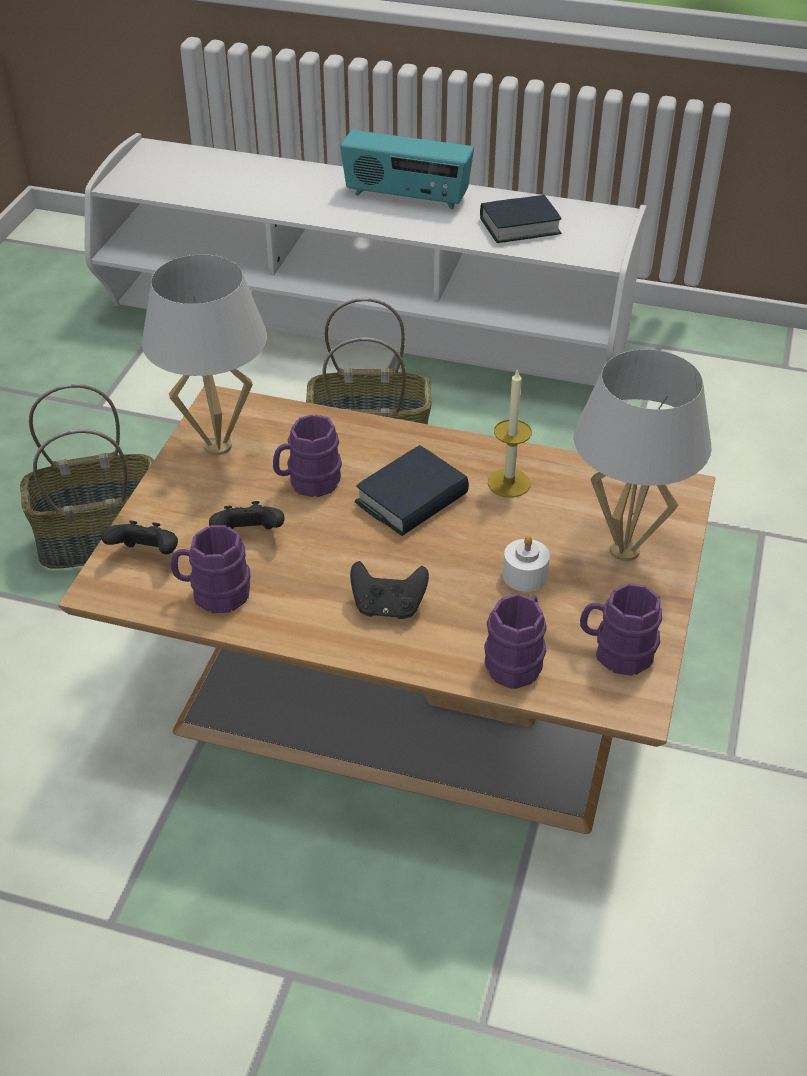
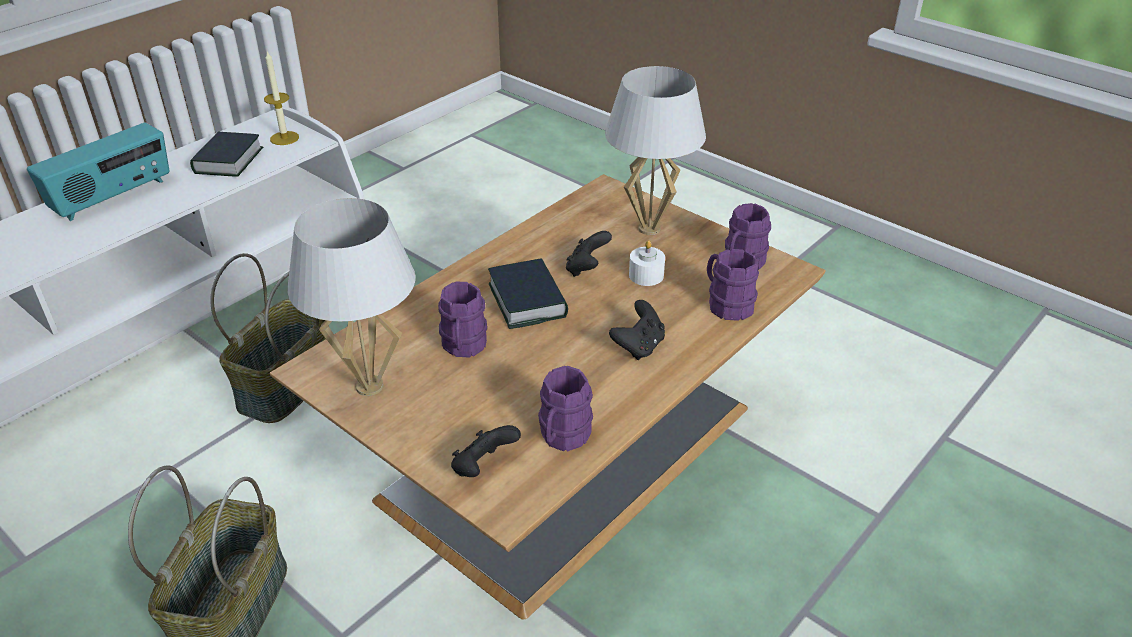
camera: 65 degrees left, 5 degrees down
black game controller [209,501,285,529] -> black game controller moved to [566,231,612,277]
candle [488,369,532,498] -> candle moved to [264,51,299,145]

